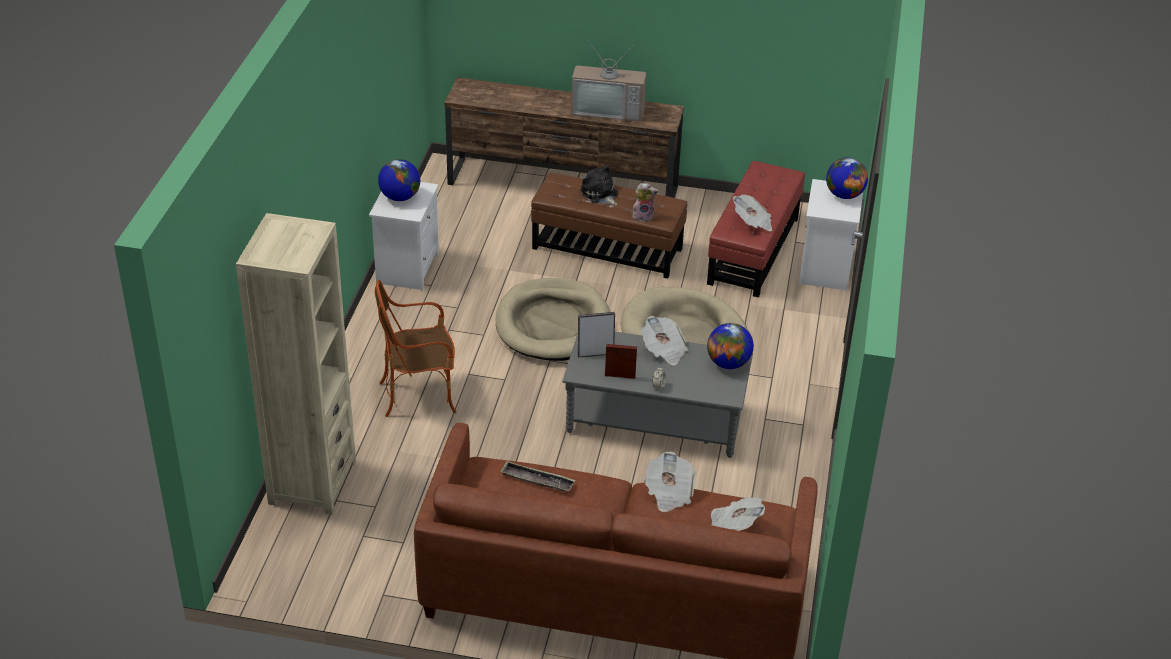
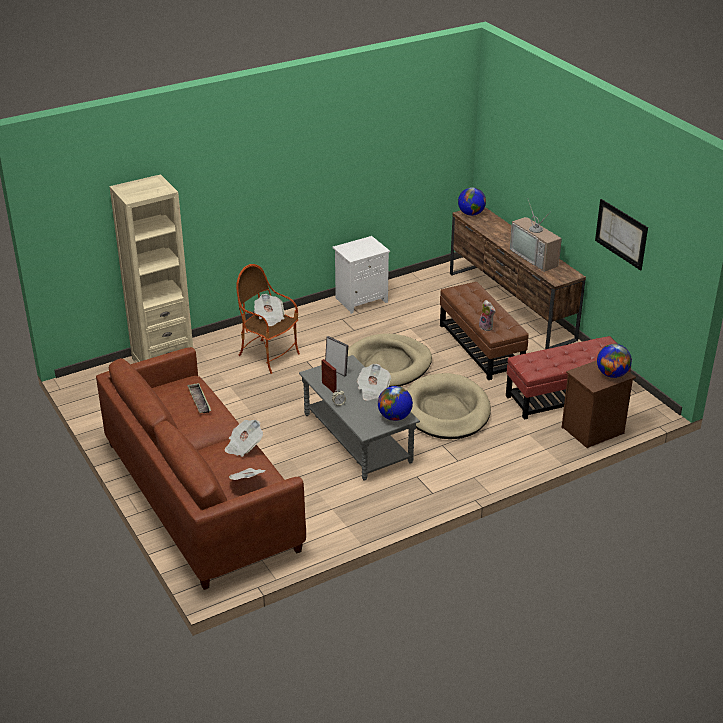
camera: 50 degrees right, 5 degrees down
globe [378,159,420,201] -> globe moved to [458,187,486,216]
plush toy [580,165,618,205] -> none
newspaper [733,195,772,231] -> newspaper moved to [254,294,285,326]
white nightstand [799,179,863,290] -> brown nightstand [562,360,636,448]
none -> picture [595,199,648,271]

